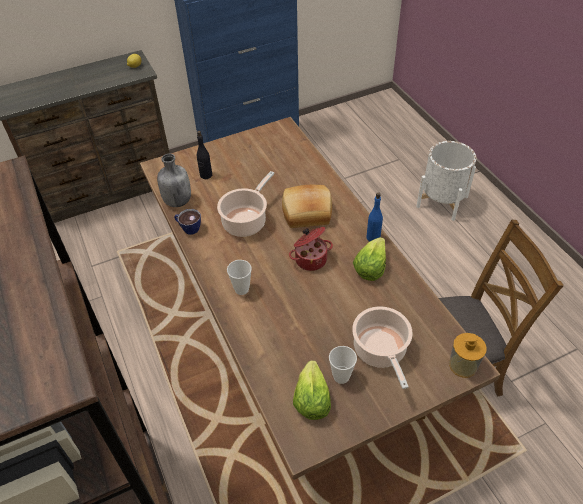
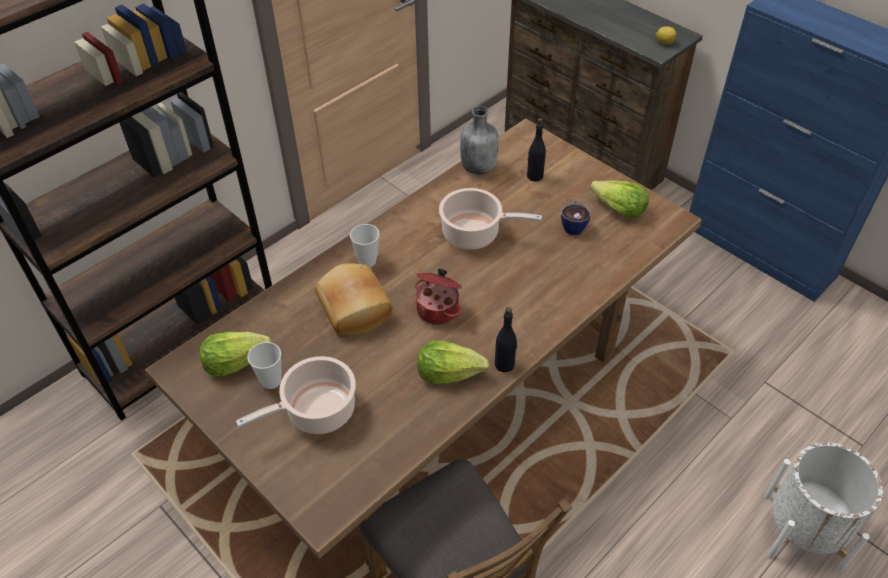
camera: 70 degrees right, 0 degrees up
cup [174,209,201,235] -> cup moved to [561,201,591,235]
bread [282,185,332,228] -> bread moved to [315,263,392,337]
blue bottle [366,192,383,242] -> black bottle [495,307,517,372]
soap dispenser [449,333,487,378] -> none
none -> lettuce [590,180,649,217]

